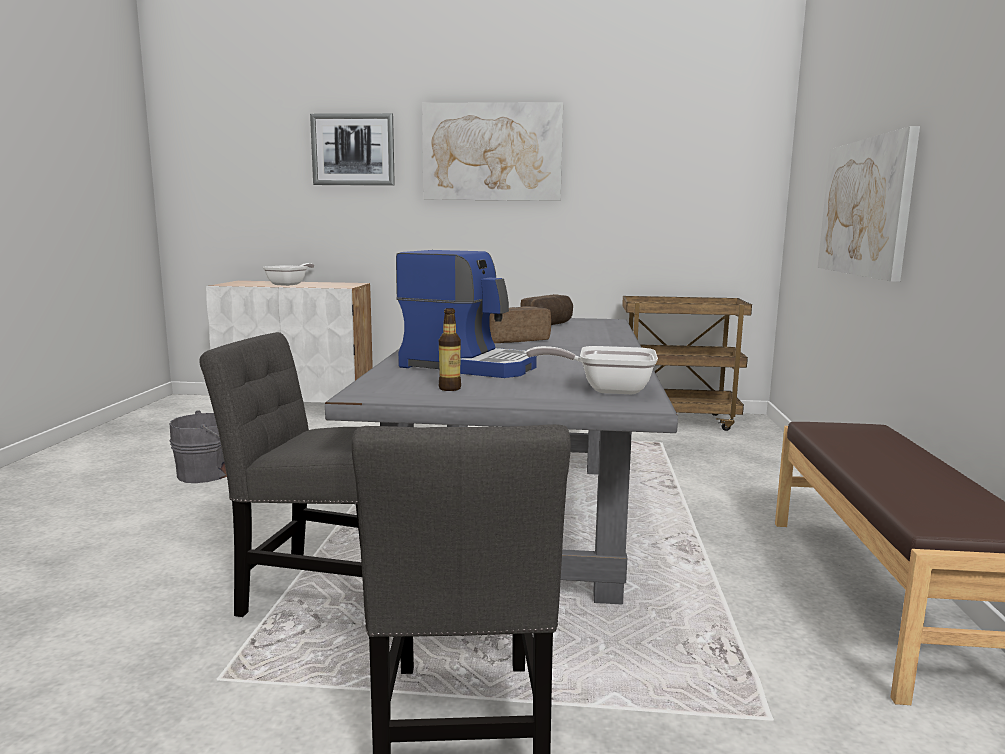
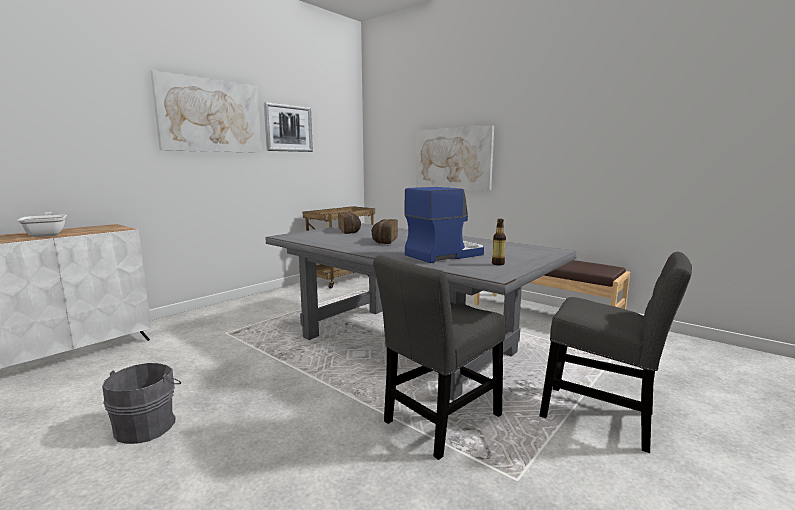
camera: 55 degrees left, 0 degrees up
picture [310,113,395,186] -> picture moved to [264,102,313,152]
frying pan [526,346,658,394] -> none

